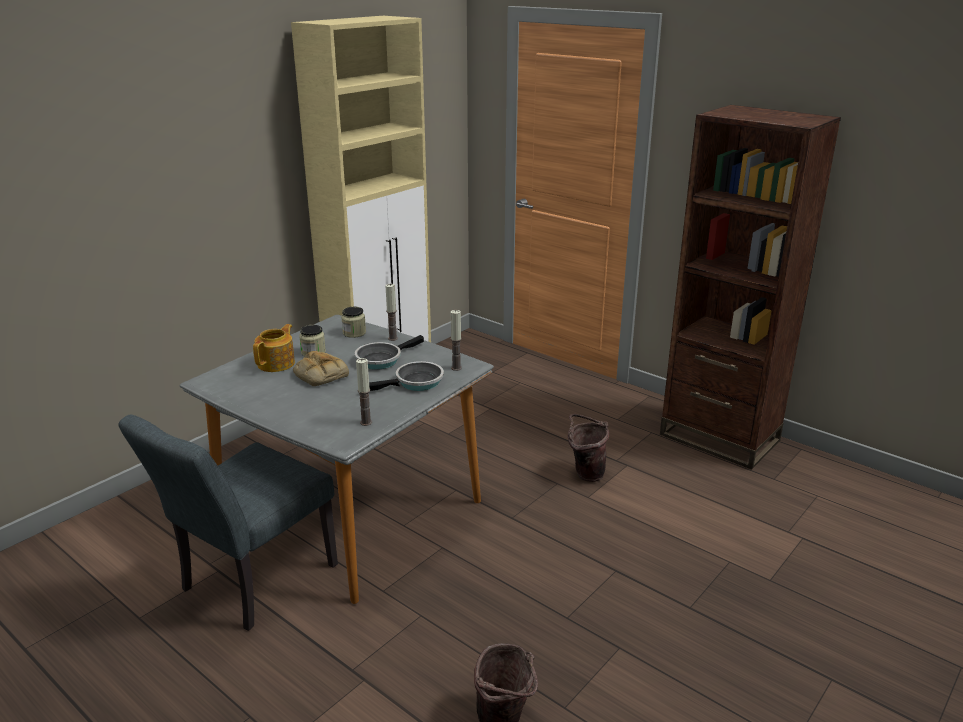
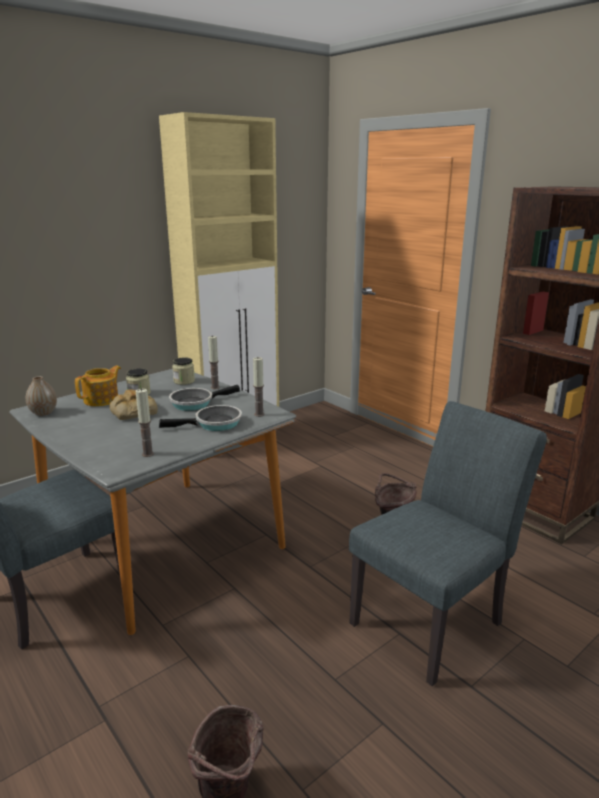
camera: 10 degrees right, 5 degrees down
none -> vase [26,376,57,416]
none -> grey chair [349,401,547,687]

